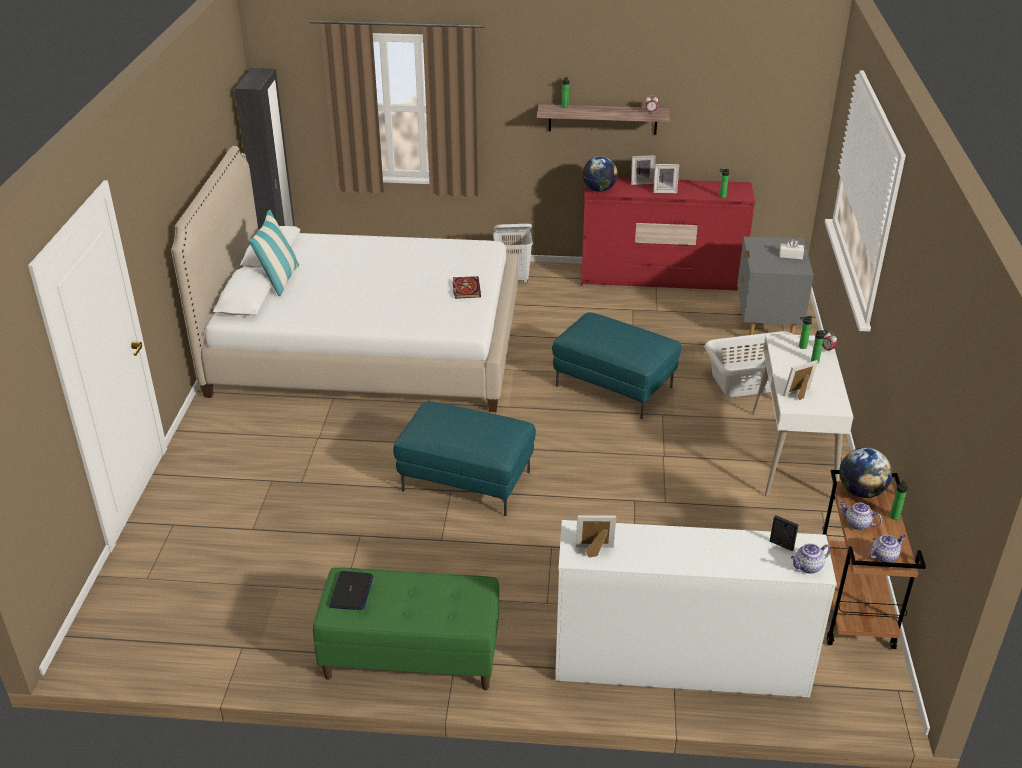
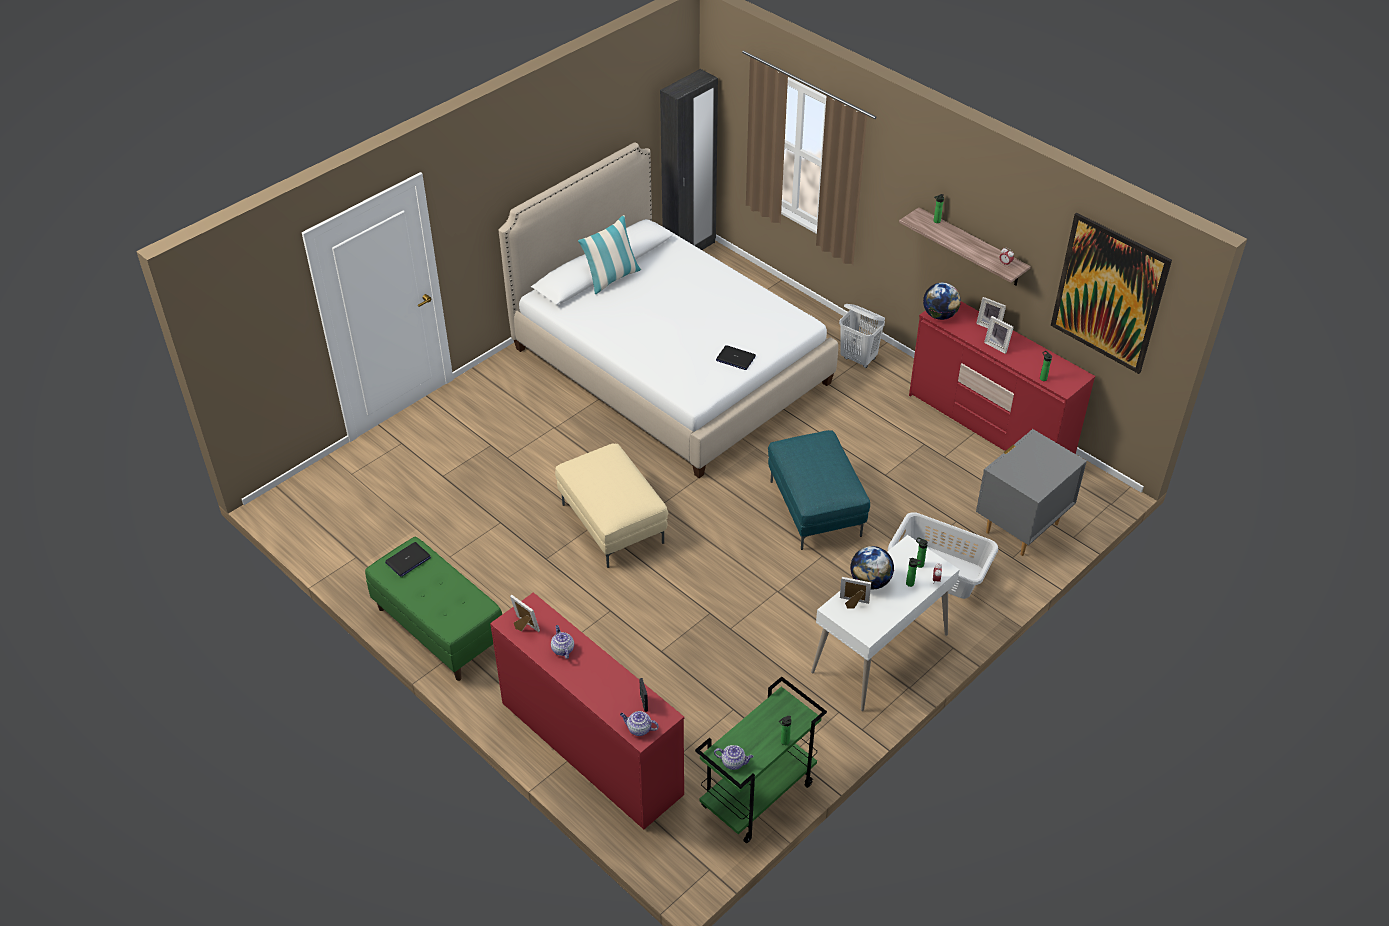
camera: 40 degrees right, 10 degrees up
turquoise ottoman [393,401,536,516] -> beige ottoman [555,444,669,568]
book [452,276,481,299] -> laptop [716,345,756,370]
white dresser [555,520,837,697] -> red dresser [490,592,684,830]
white tissue box [780,239,804,259] -> none
brown cart [822,470,926,649] -> green cart [695,677,827,843]
globe [839,448,892,498] -> globe moved to [850,546,894,590]
teapot [840,502,882,530] -> teapot moved to [551,625,574,659]
none -> picture [1051,213,1172,374]

